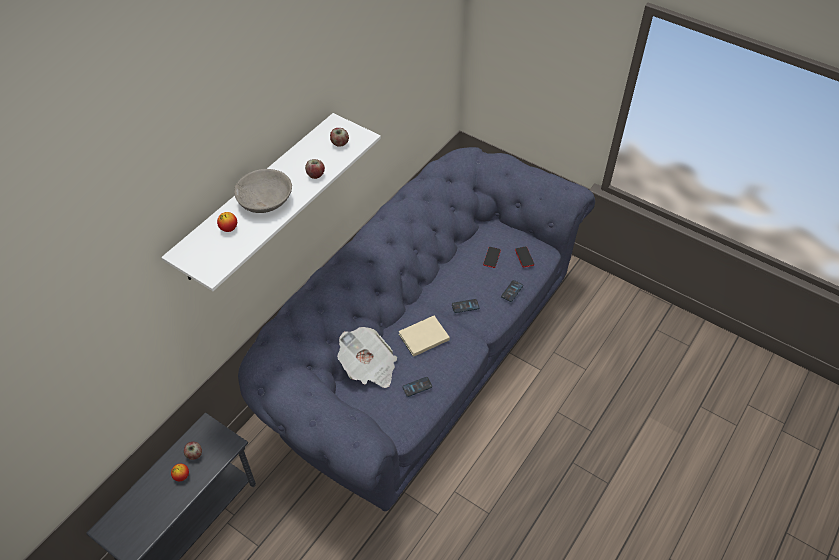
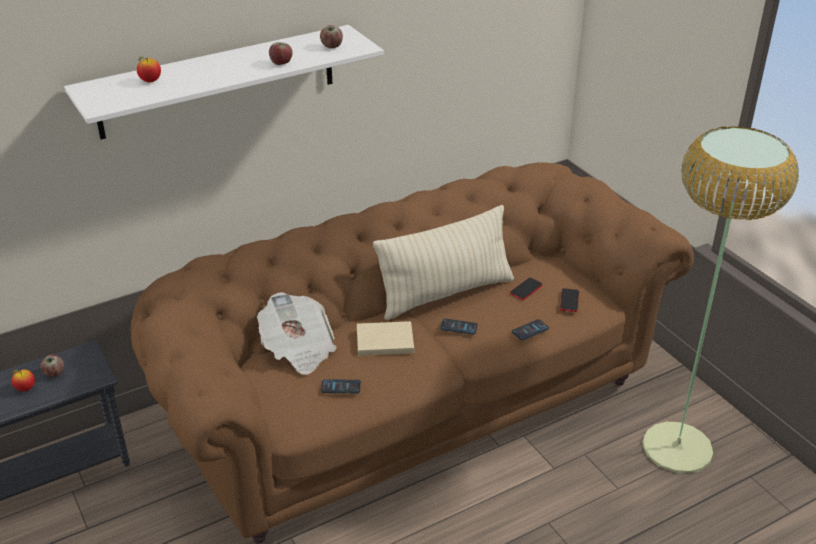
camera: 25 degrees right, 15 degrees down
grey bowl [234,169,292,213] -> none
blue sofa [238,147,595,511] -> brown sofa [131,162,694,543]
none -> beige pillow [373,205,514,320]
none -> floor lamp [643,126,799,474]

